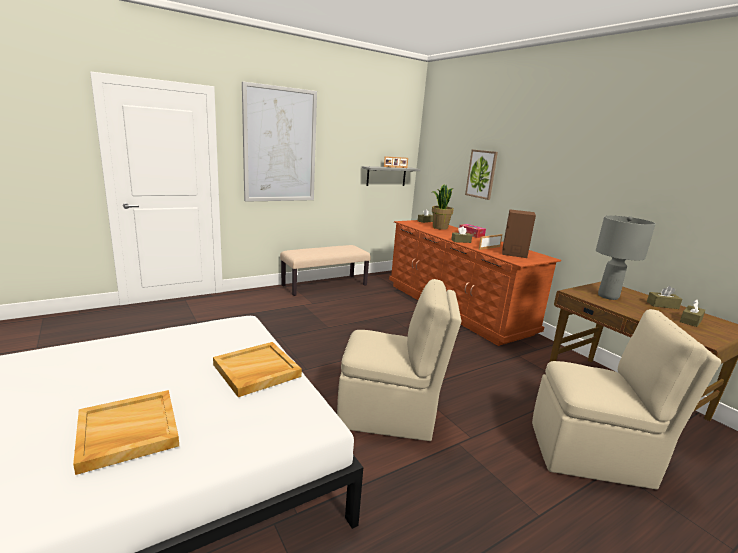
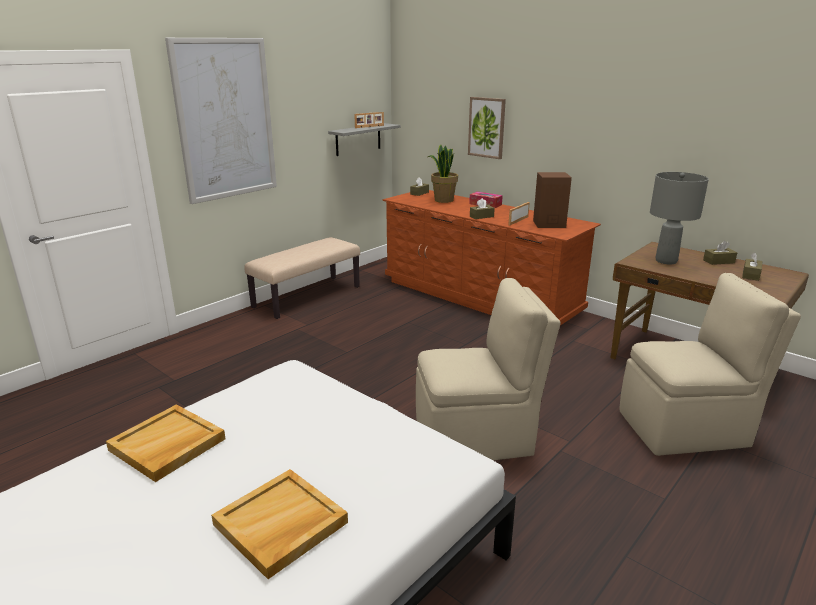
camera: 15 degrees left, 5 degrees up
beige tray [213,342,302,397] -> beige tray moved to [106,404,226,482]

